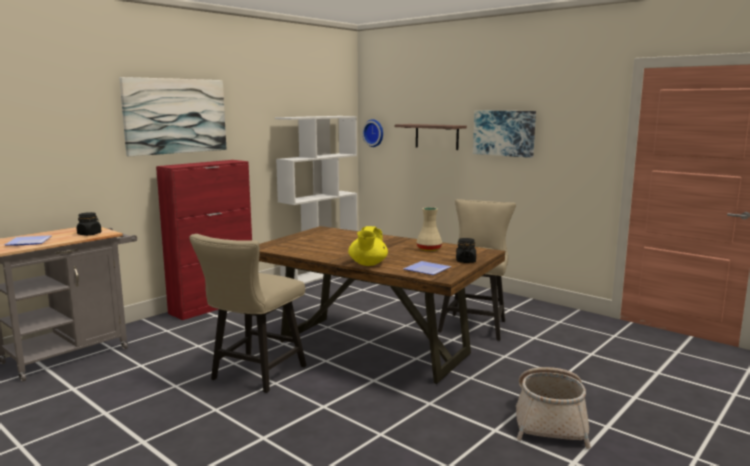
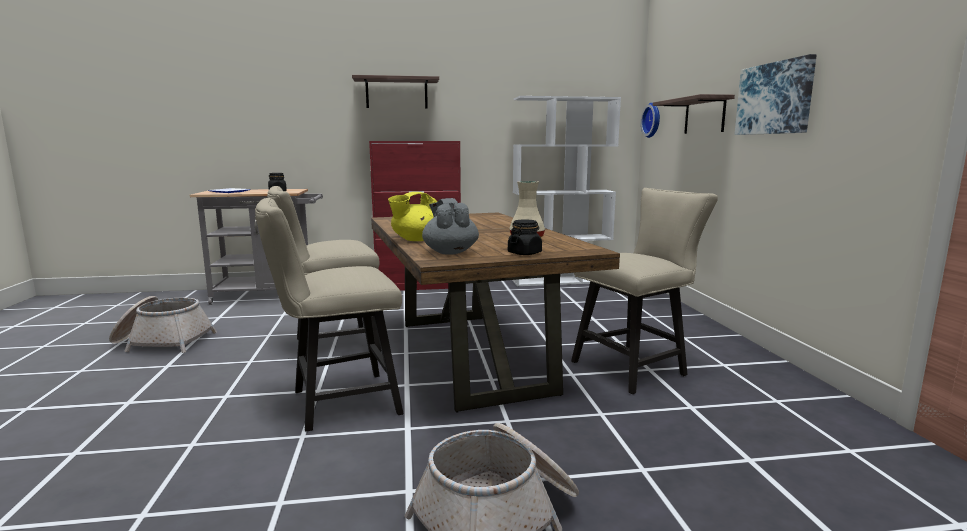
camera: 40 degrees right, 0 degrees up
picture [119,77,227,157] -> shelf [352,75,439,109]
plate [403,261,451,275] -> grey teapot [422,198,479,255]
none -> basket [109,296,217,353]
none -> beige chair [255,198,404,432]

